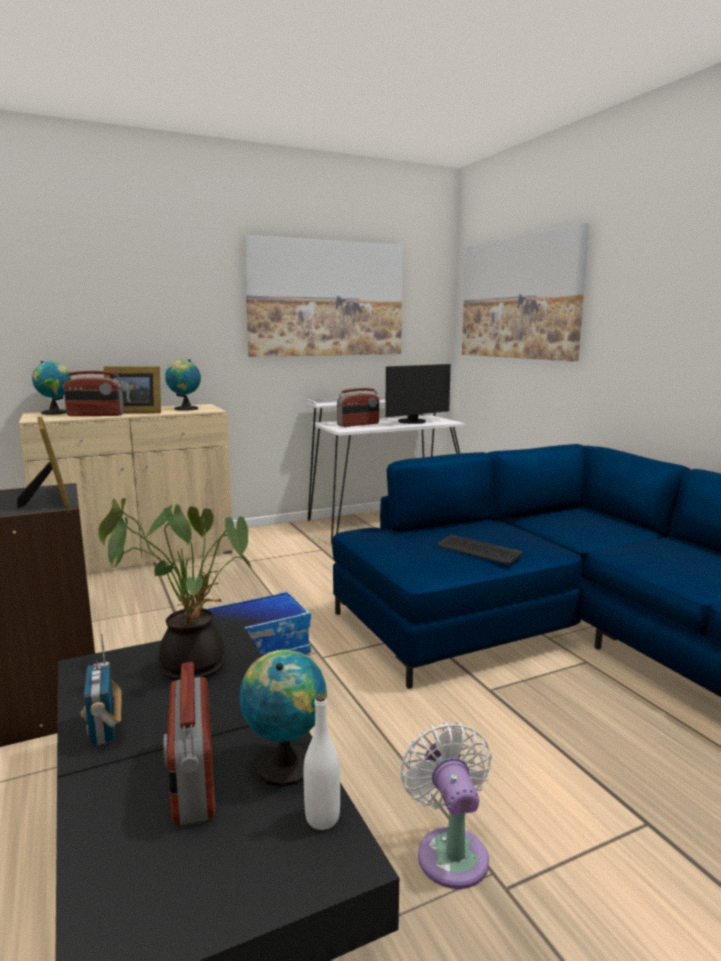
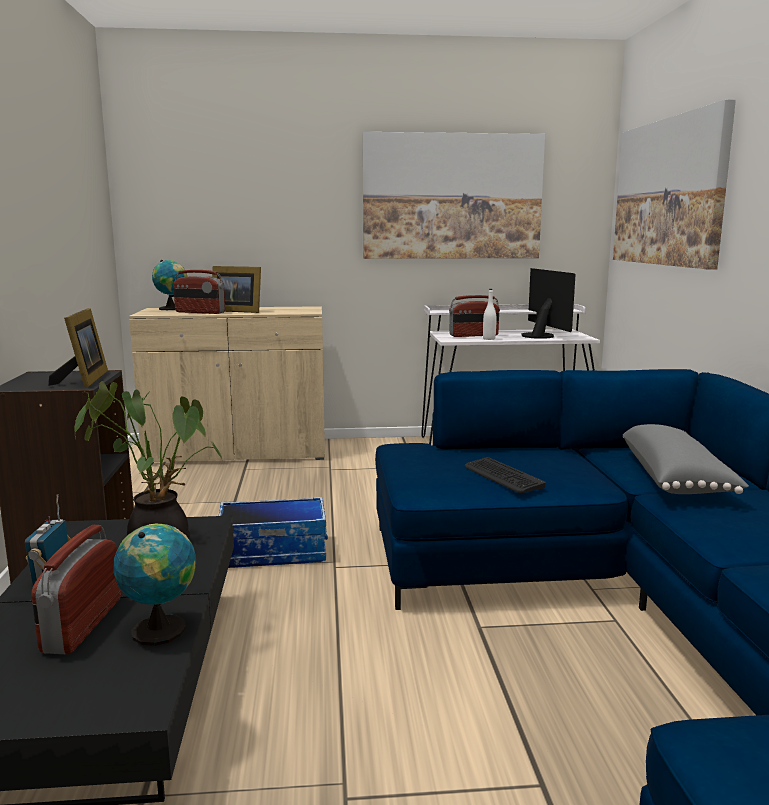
camera: 20 degrees right, 0 degrees up
globe [165,359,201,411] -> none
white bottle [303,694,340,830] -> white bottle moved to [483,289,497,340]
monitor [385,364,451,424] -> monitor turned 90 degrees counterclockwise [521,268,576,339]
white fan [400,722,492,889] -> none
none -> grey pillow [623,424,749,494]

